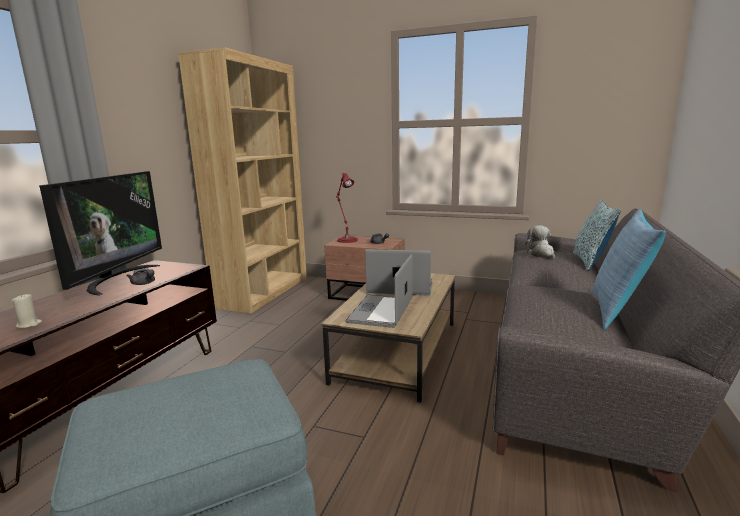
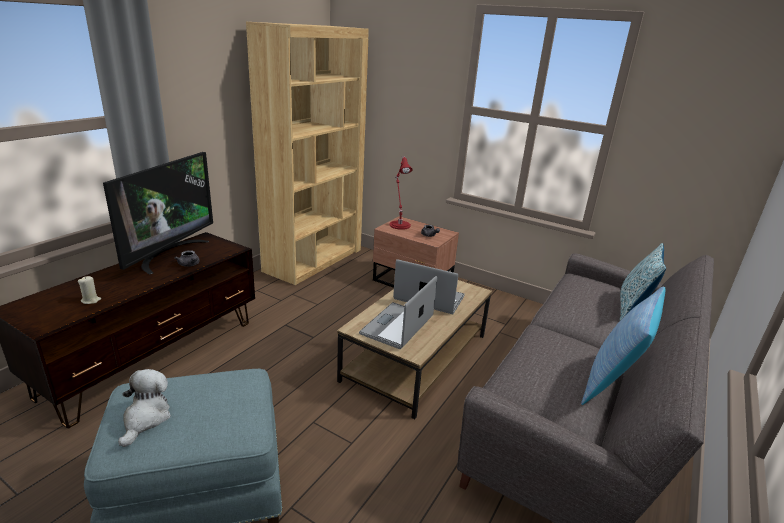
camera: 10 degrees right, 10 degrees up
plush toy [525,225,555,260] -> plush toy moved to [118,369,171,447]

